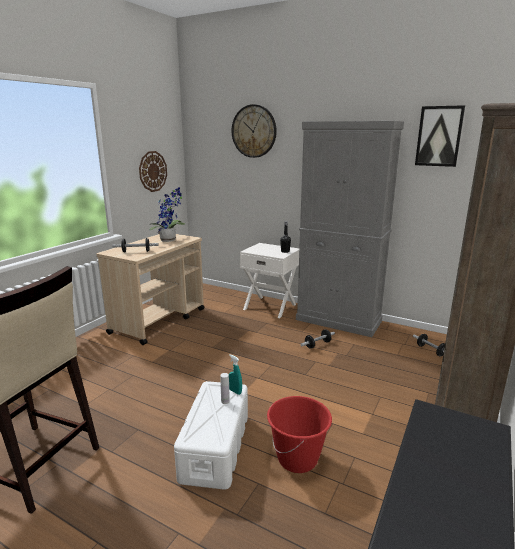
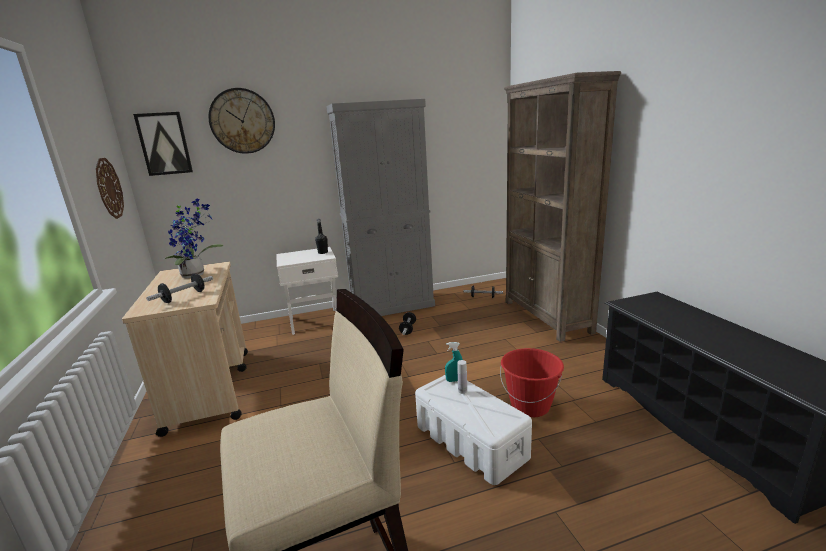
camera: 45 degrees left, 0 degrees up
picture [415,105,465,167] -> picture moved to [133,112,193,176]

